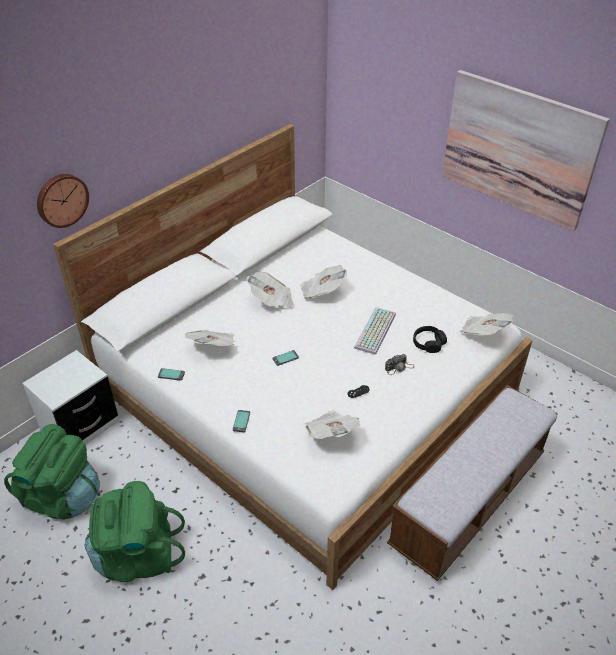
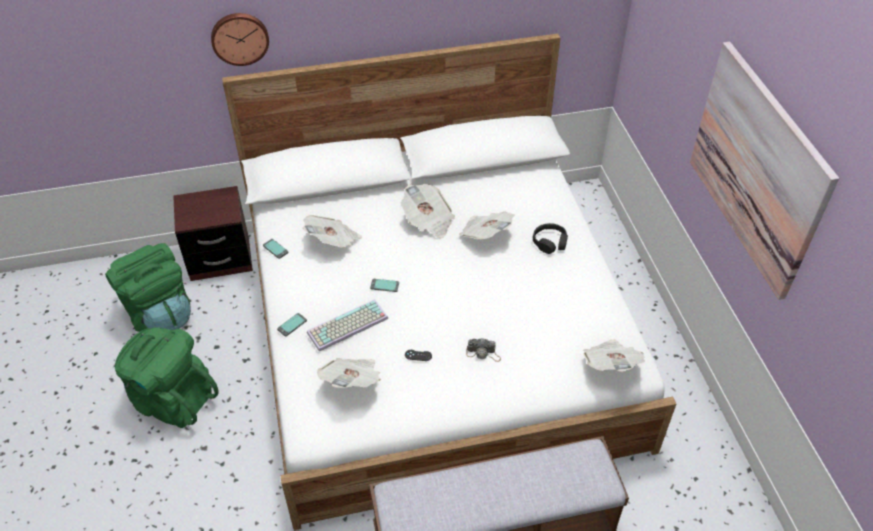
camera: 35 degrees right, 5 degrees up
white nightstand [22,350,119,445] -> brown nightstand [173,186,253,281]
keyboard [354,307,396,355] -> keyboard moved to [307,299,388,351]
black headphones [413,326,447,353] -> black headphones moved to [533,223,568,254]

